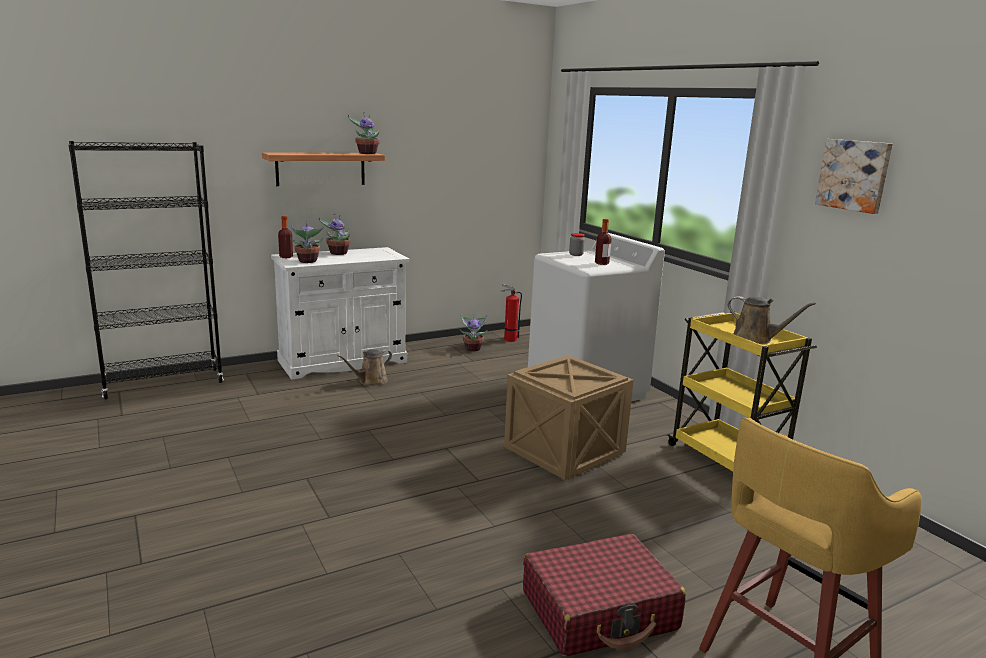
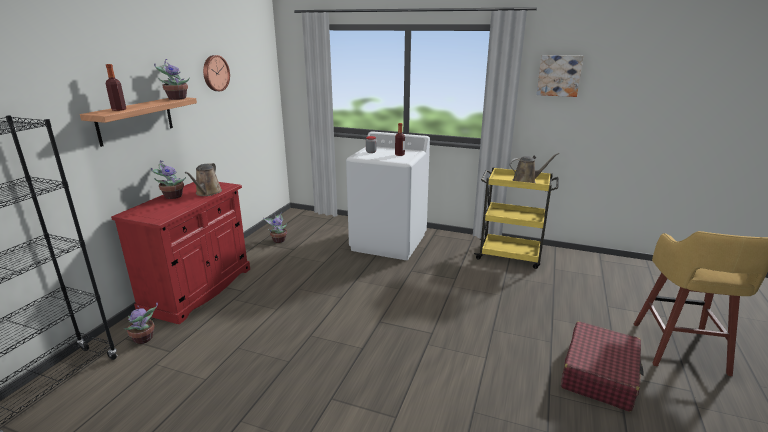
camera: 40 degrees left, 5 degrees up
white cabinet [271,247,410,380] -> red cabinet [111,182,250,324]
bottle [278,216,293,258] -> bottle moved to [106,64,126,111]
potted plant [290,224,324,263] -> potted plant moved to [124,303,158,344]
brown watering can [337,349,392,386] -> brown watering can moved to [185,163,222,196]
fire extinguisher [500,284,522,342] -> none
crate [504,355,634,480] -> none
none -> wall clock [203,55,230,91]

